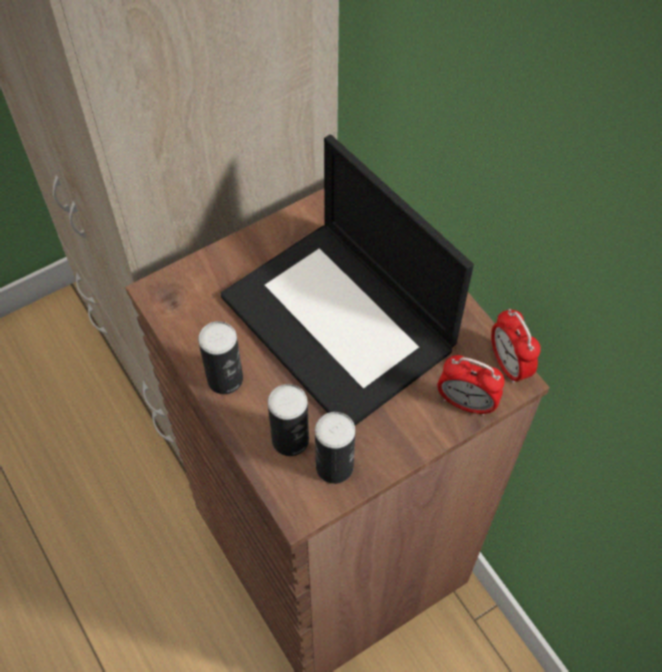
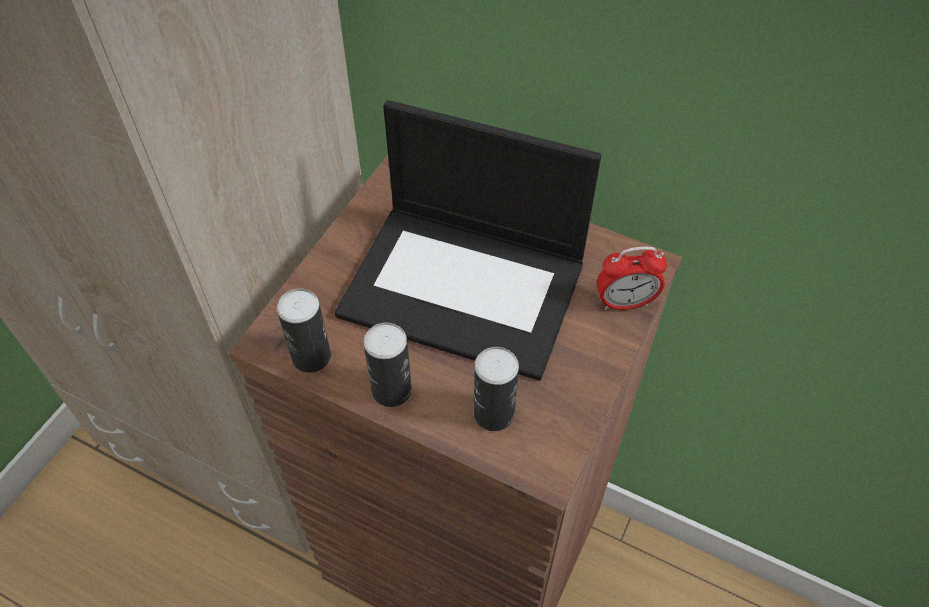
camera: 30 degrees left, 5 degrees down
can [315,412,356,484] -> can moved to [277,288,331,373]
alarm clock [491,309,541,383] -> none

